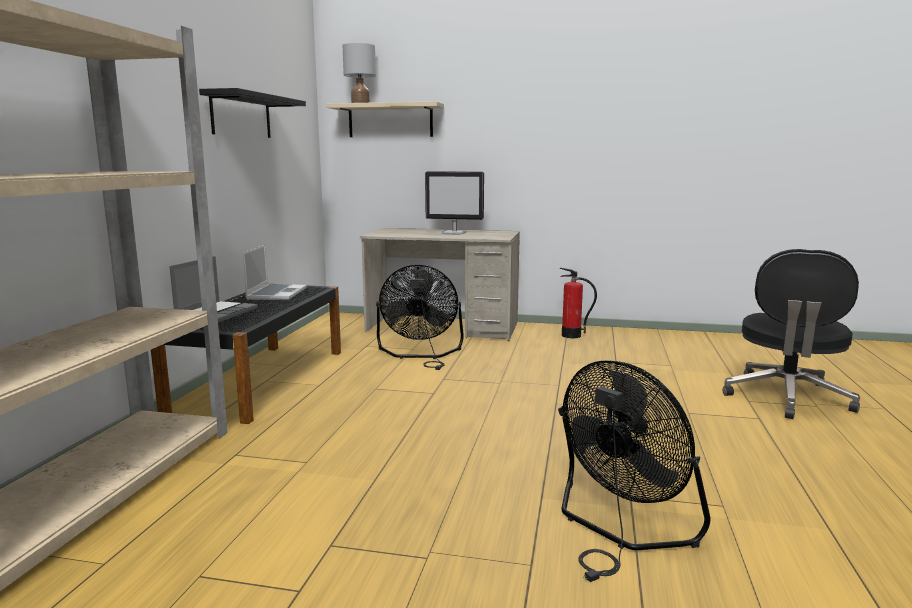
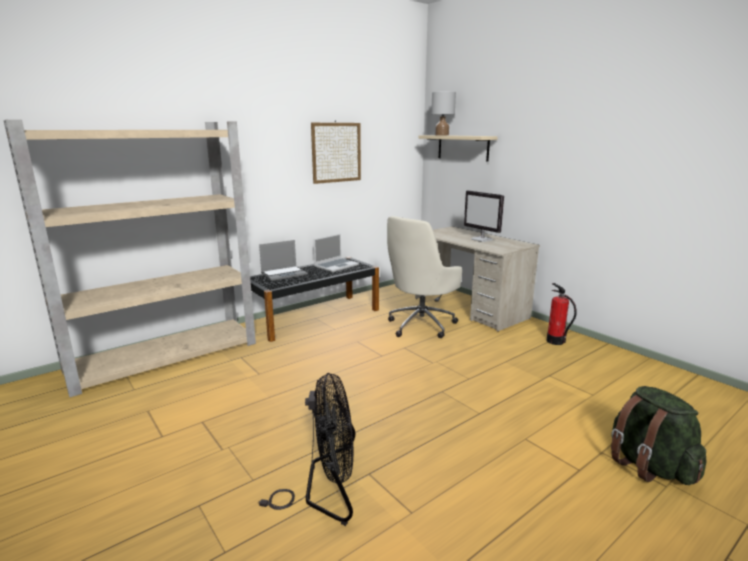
camera: 40 degrees right, 5 degrees up
black shelf [199,88,306,138] -> picture [311,120,361,184]
black fan [376,265,464,370] -> beige office chair [387,216,462,338]
black office chair [723,249,860,419] -> green backpack [611,386,706,485]

